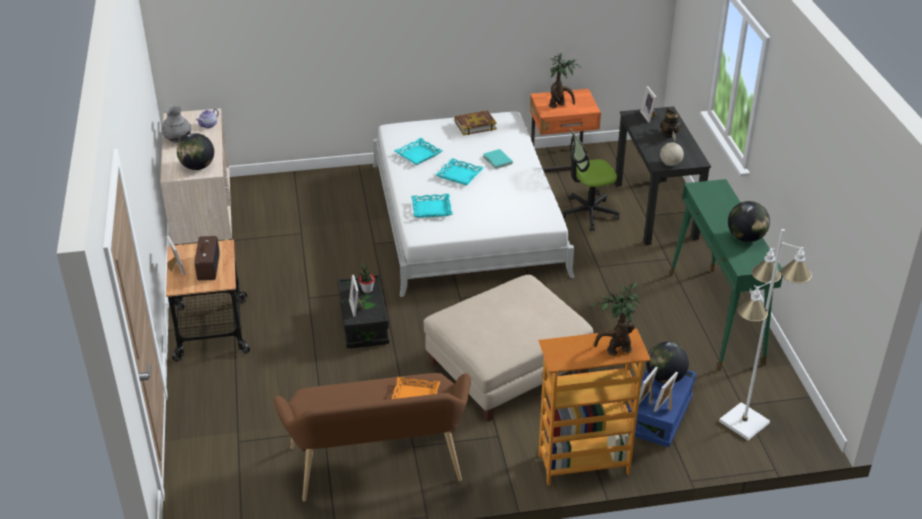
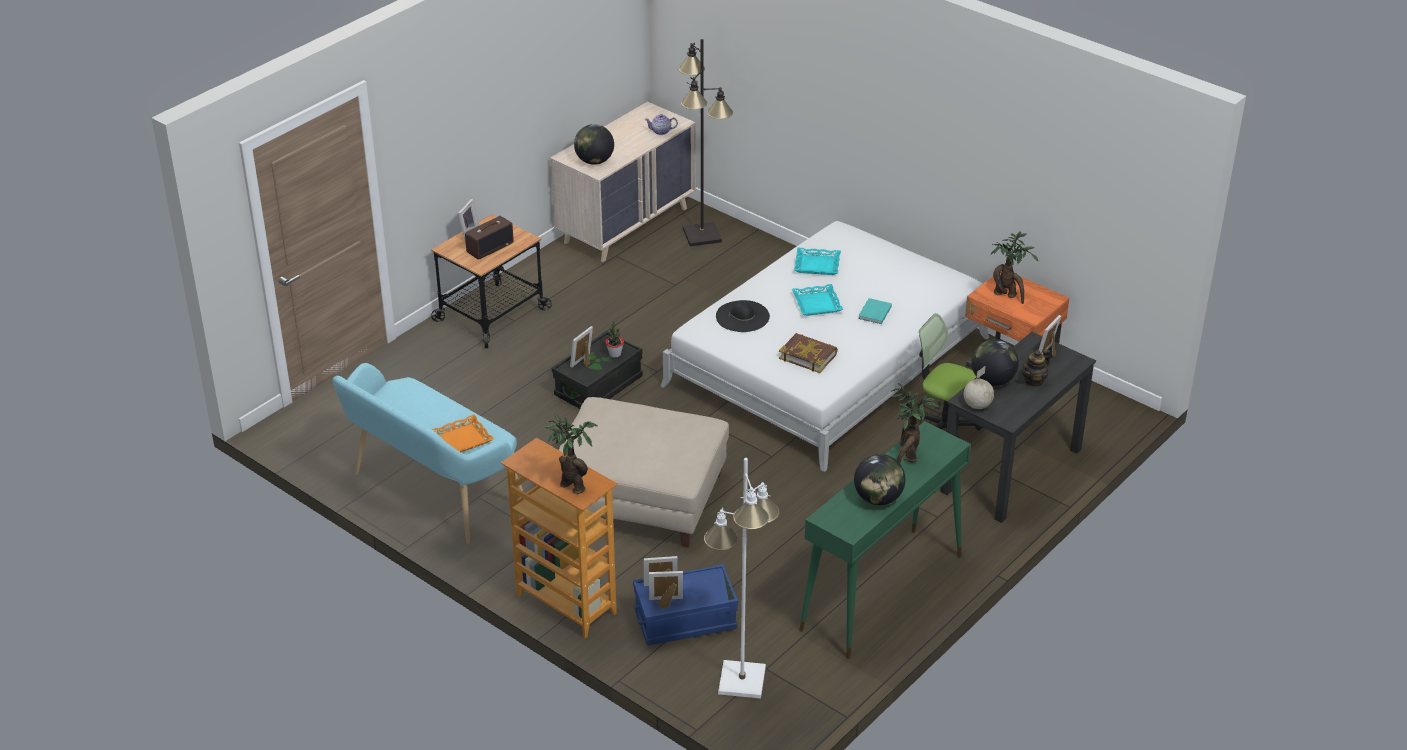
camera: 50 degrees right, 0 degrees up
grey vase [161,106,191,143] -> none
brown bench [274,373,471,502] -> turquoise bench [332,363,523,544]
turquoise tray [411,194,453,218] -> black hat [716,300,770,332]
book [455,110,497,135] -> book moved to [779,333,838,373]
globe [646,342,689,384] -> globe moved to [971,339,1019,386]
none -> black floor lamp [679,39,733,246]
none -> potted plant [891,383,938,463]

